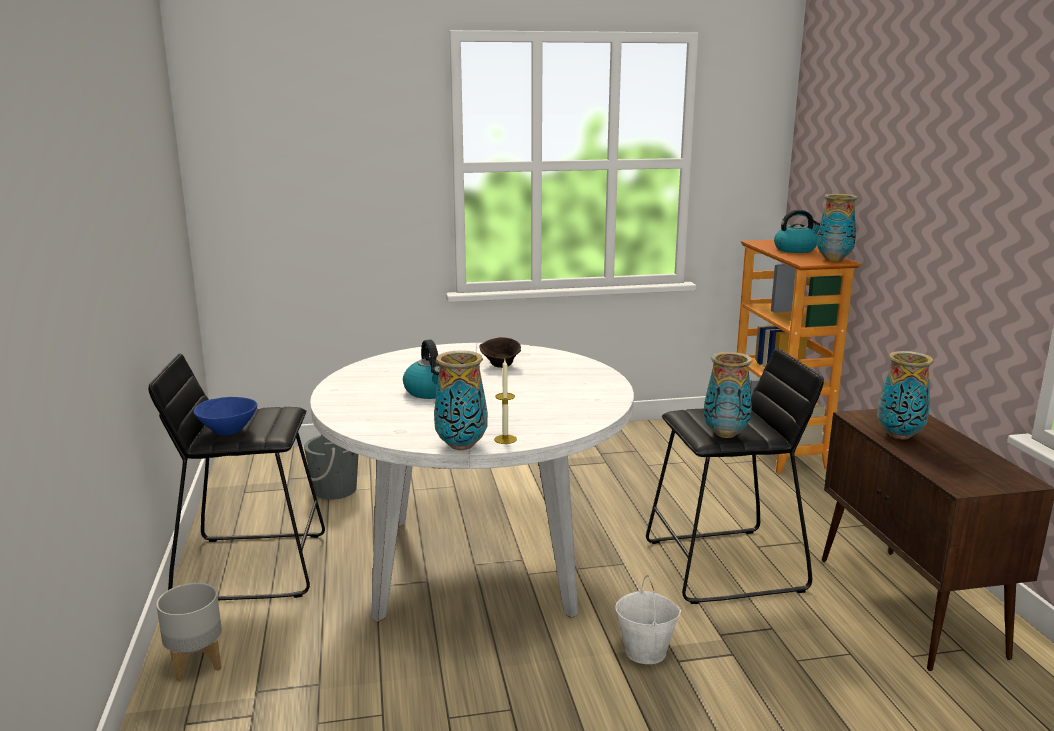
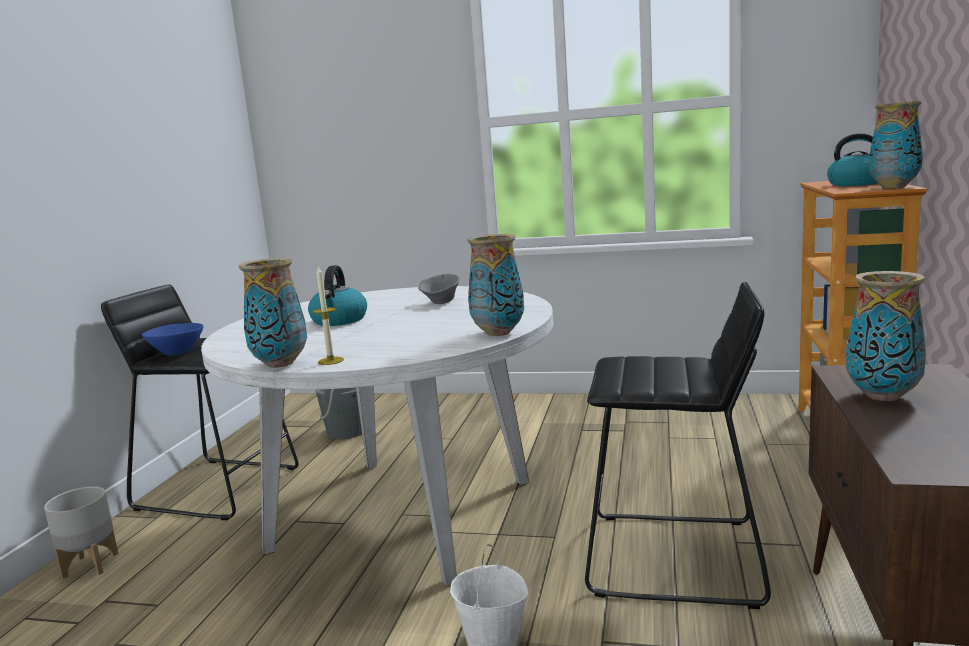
camera: 25 degrees right, 5 degrees down
brown bowl [479,337,521,368] -> grey bowl [418,274,460,304]
vase [704,352,752,438] -> vase moved to [467,234,524,336]

